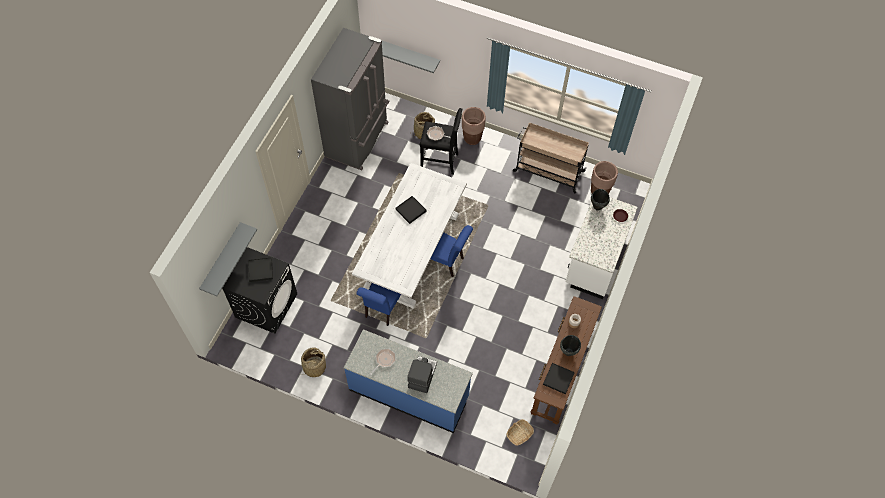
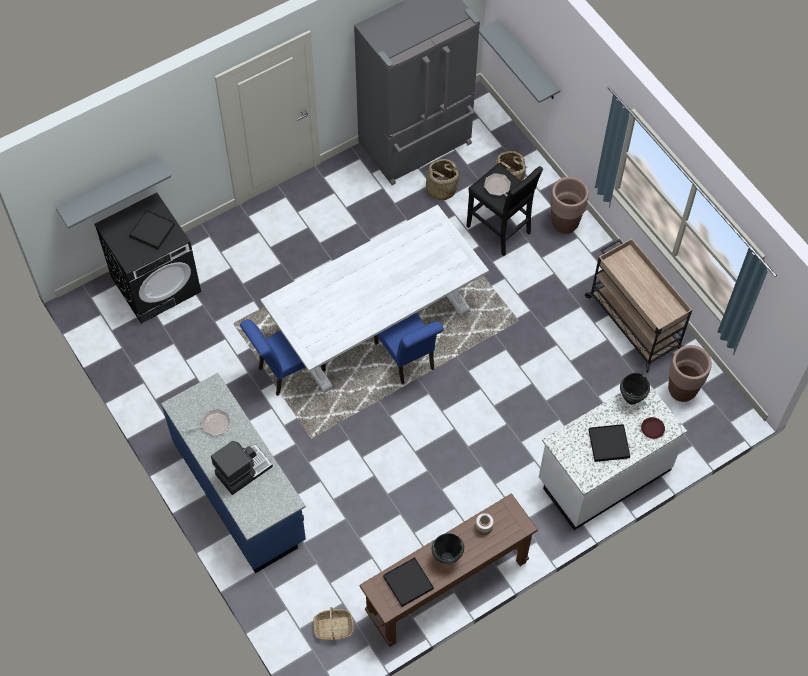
camera: 35 degrees right, 0 degrees up
basket [301,347,326,377] -> basket moved to [418,159,459,201]
black tray [395,196,426,224] -> black tray moved to [589,424,630,462]

